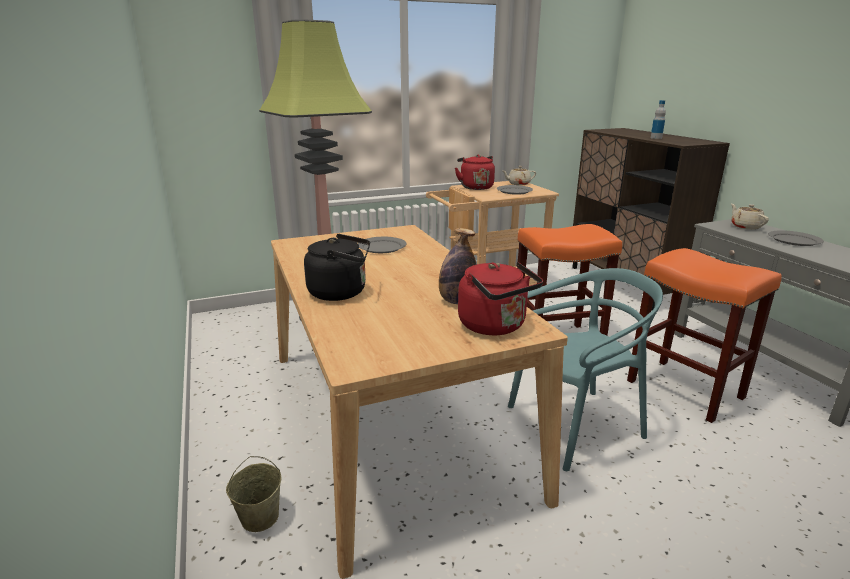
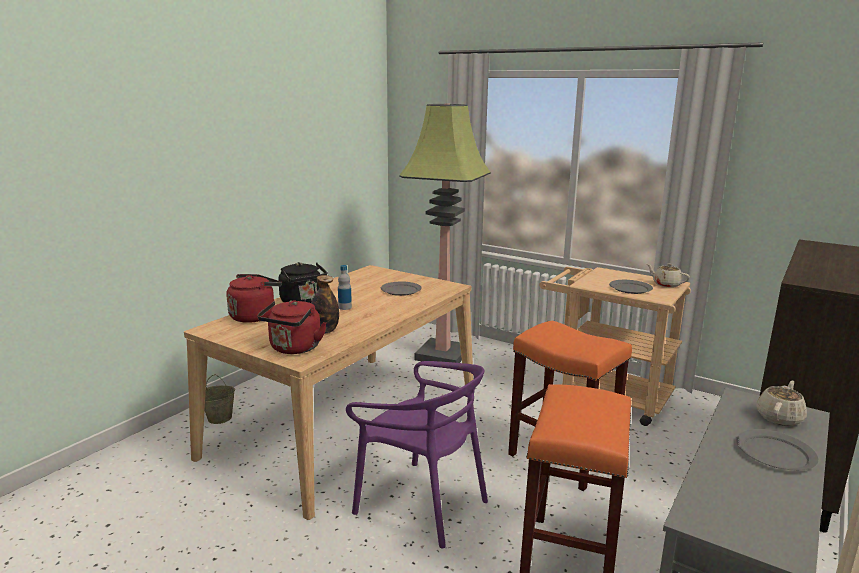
camera: 55 degrees right, 5 degrees down
red kettle [455,154,495,190] -> red kettle moved to [226,274,282,323]
turquoise chair [508,268,663,471] -> purple chair [346,361,488,548]
bottle [651,100,666,139] -> bottle moved to [338,265,352,310]

